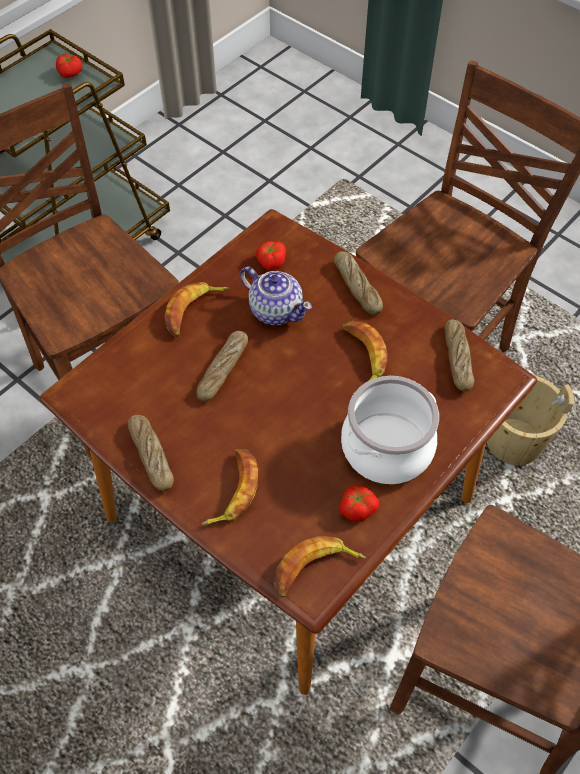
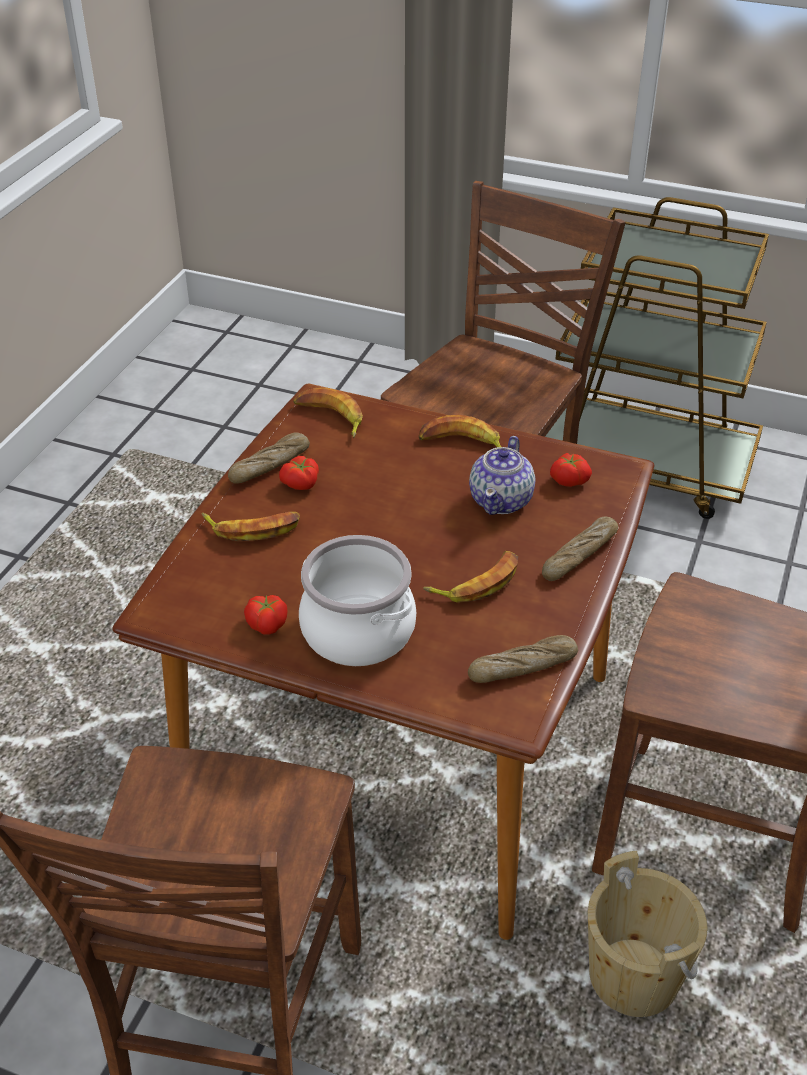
camera: 70 degrees right, 15 degrees down
tomato [56,54,82,78] -> tomato moved to [279,456,319,490]
bread [196,331,248,402] -> none
banana [274,536,366,597] -> banana moved to [293,388,363,438]

